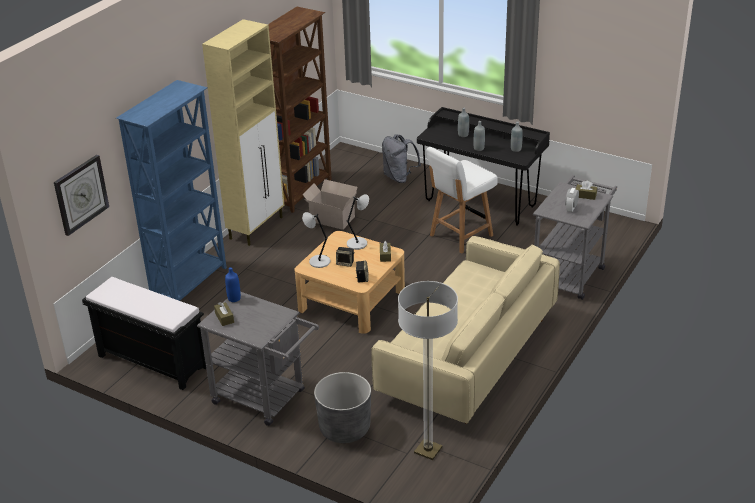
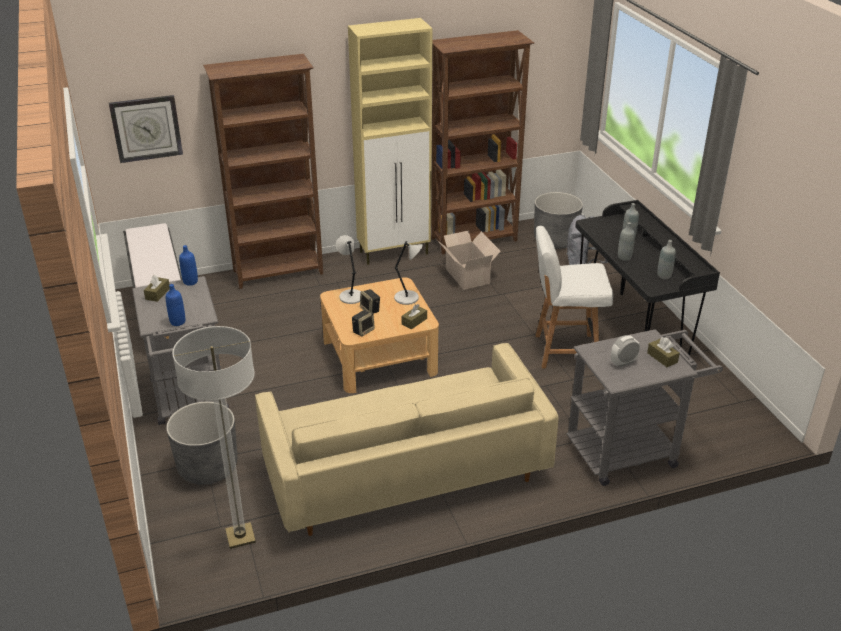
camera: 40 degrees right, 0 degrees up
blue bookcase [116,80,227,301] -> brown bookcase [203,54,323,289]
none -> blue bottle [166,284,185,326]
none -> grey planter [534,192,583,249]

